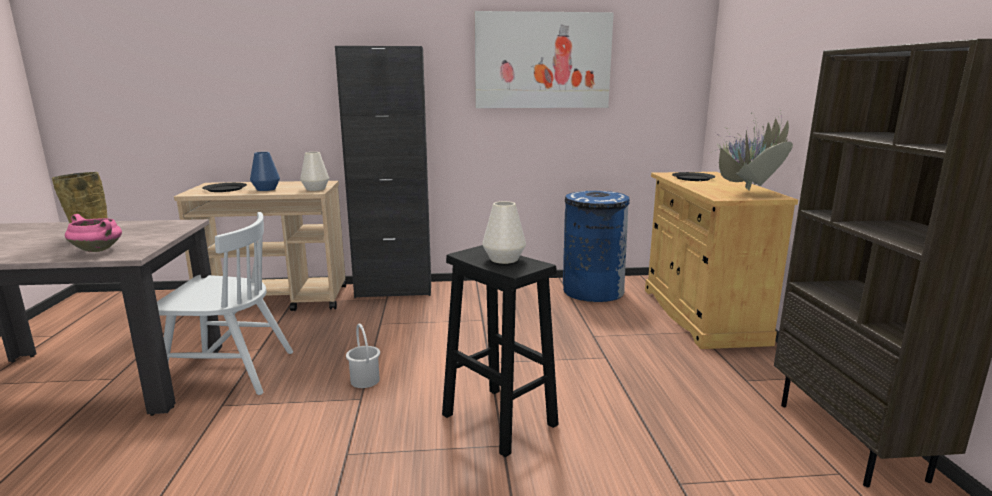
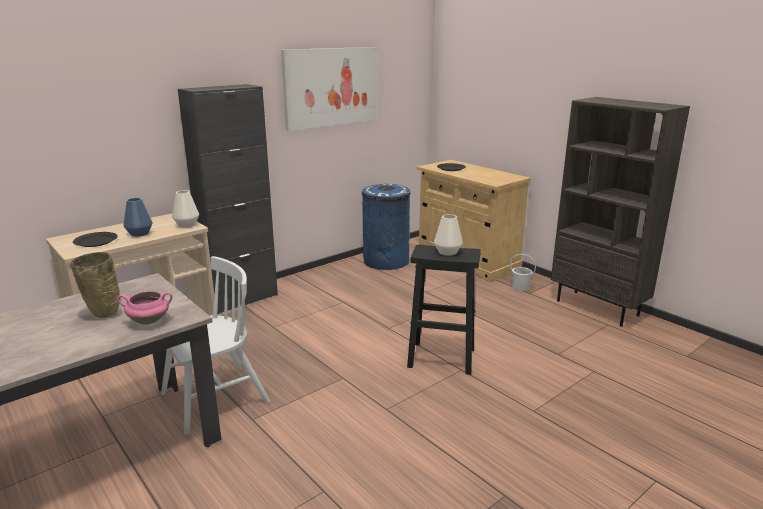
camera: 35 degrees left, 5 degrees up
white bucket [346,324,380,388] -> white bucket moved to [510,254,536,291]
potted plant [699,110,793,190] -> none

